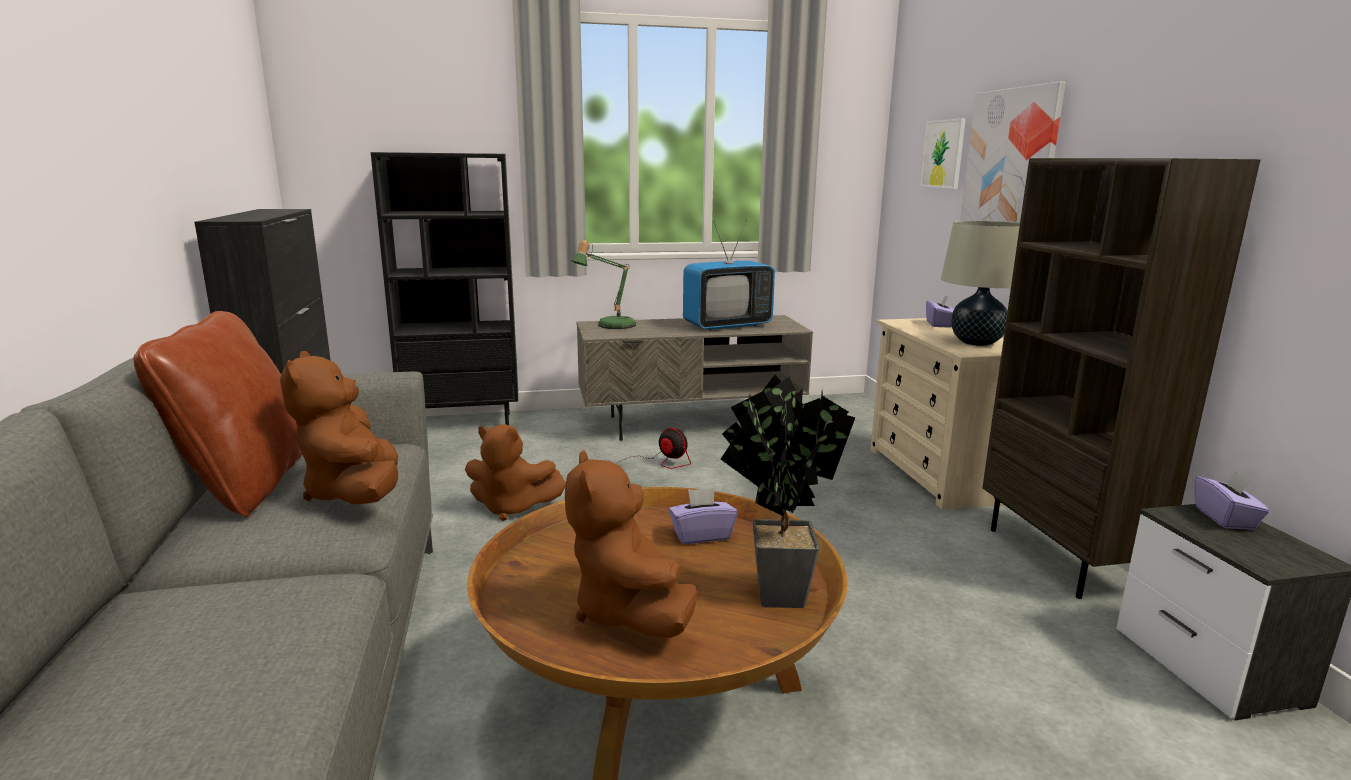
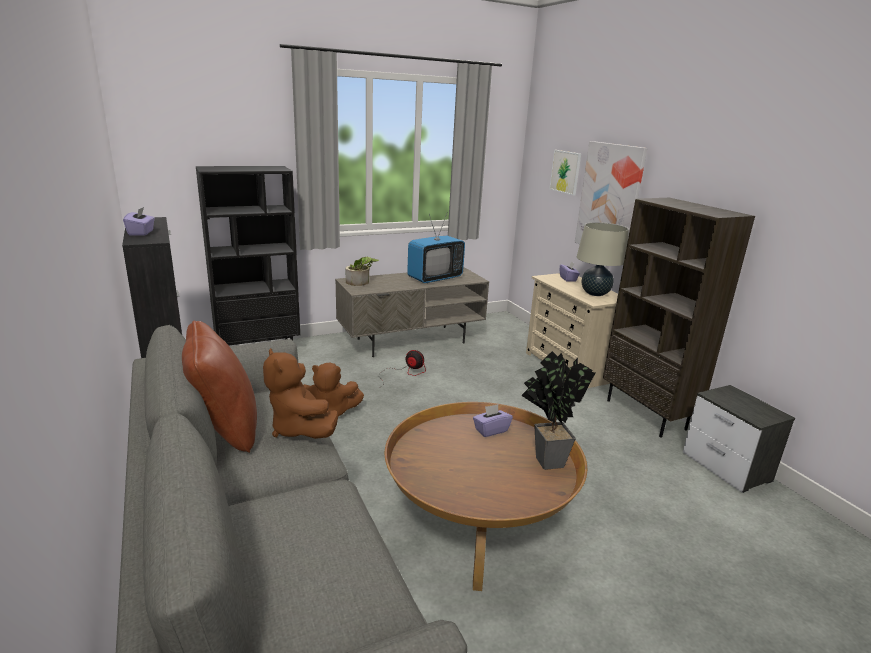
camera: 15 degrees left, 5 degrees up
brown plush toy [565,450,698,638] -> none
table lamp [571,240,636,329] -> potted plant [345,256,379,286]
purple tissue box [1195,471,1270,530] -> purple tissue box moved to [123,207,155,236]

